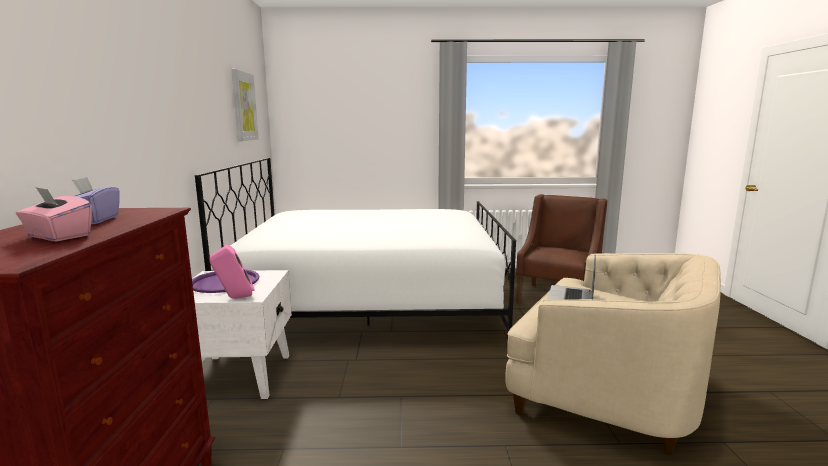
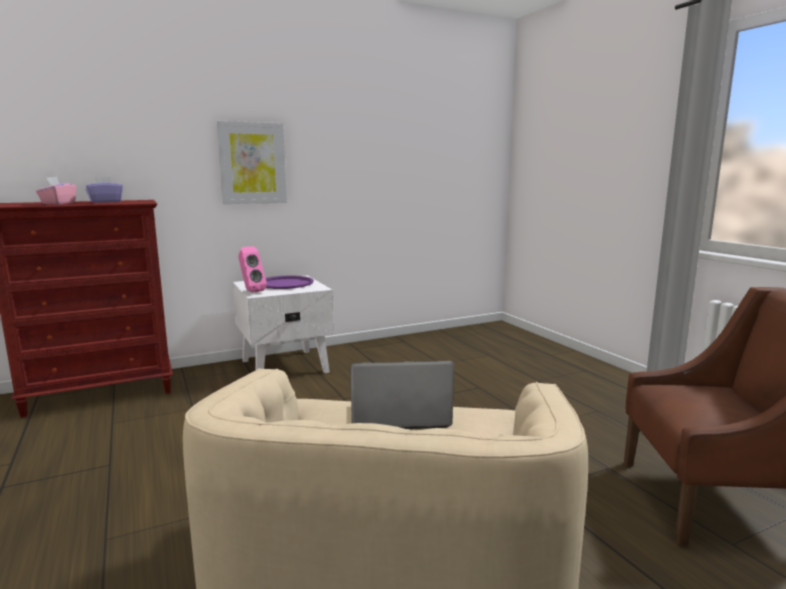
camera: 65 degrees right, 0 degrees up
white bed [195,158,516,345] -> none
picture [232,69,259,141] -> picture moved to [217,121,287,204]

